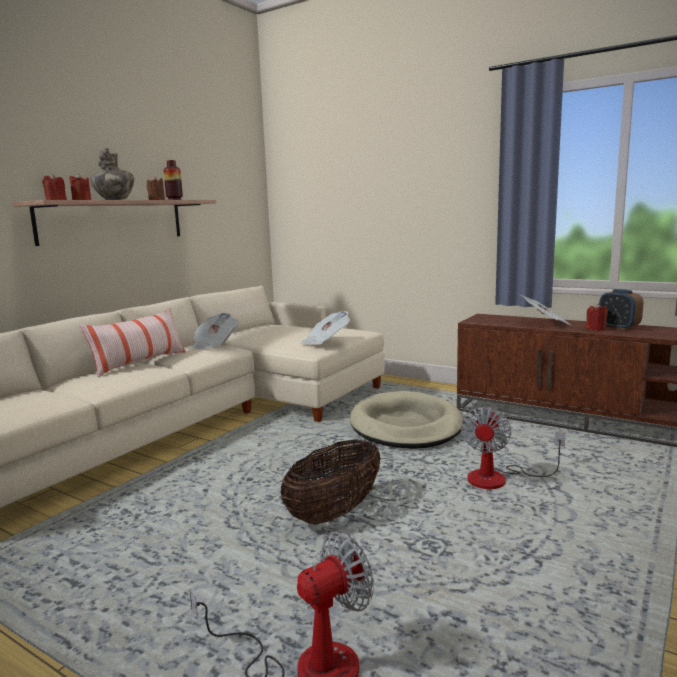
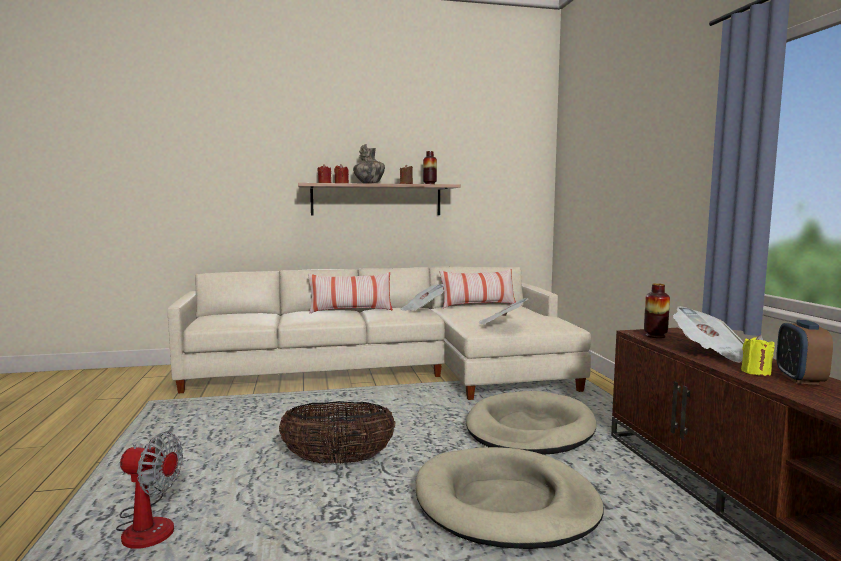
camera: 45 degrees right, 5 degrees down
fan [461,406,565,489] -> beige dog bed [416,447,604,549]
red candle [586,303,608,331] -> yellow candle [741,335,775,376]
none -> pillow [439,269,516,308]
none -> vase [644,283,670,338]

